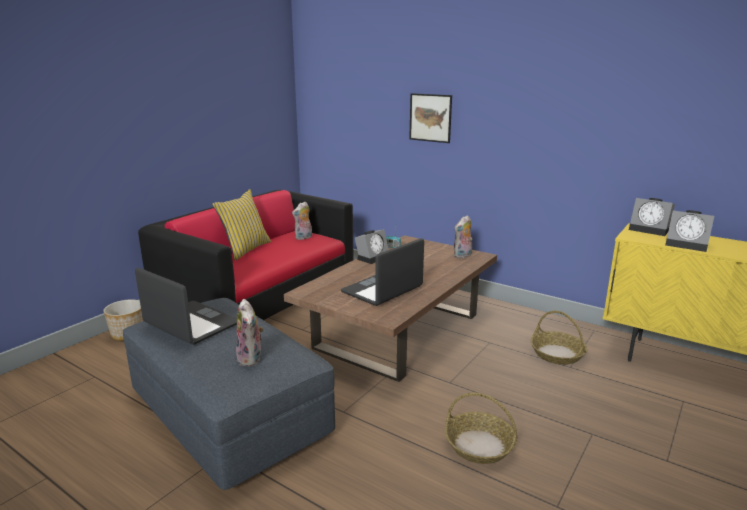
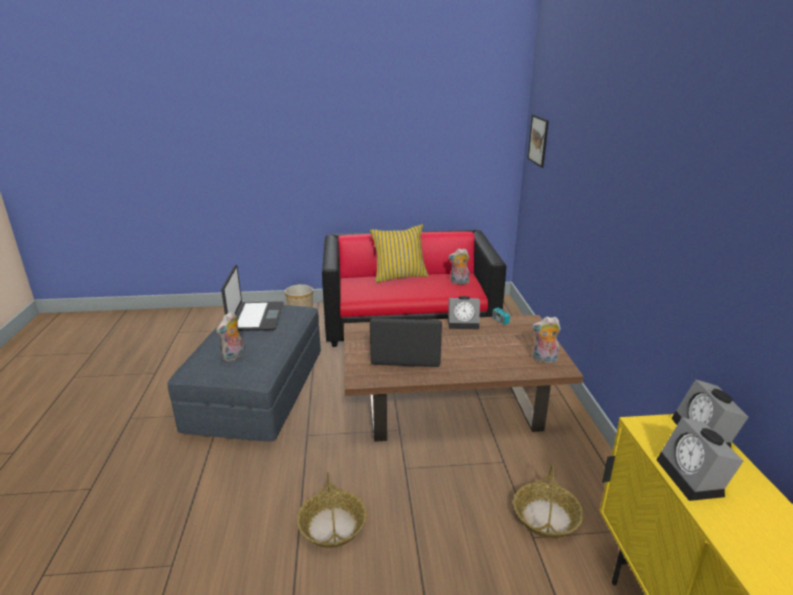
camera: 50 degrees right, 5 degrees up
picture [409,93,452,143] -> picture moved to [527,115,549,168]

